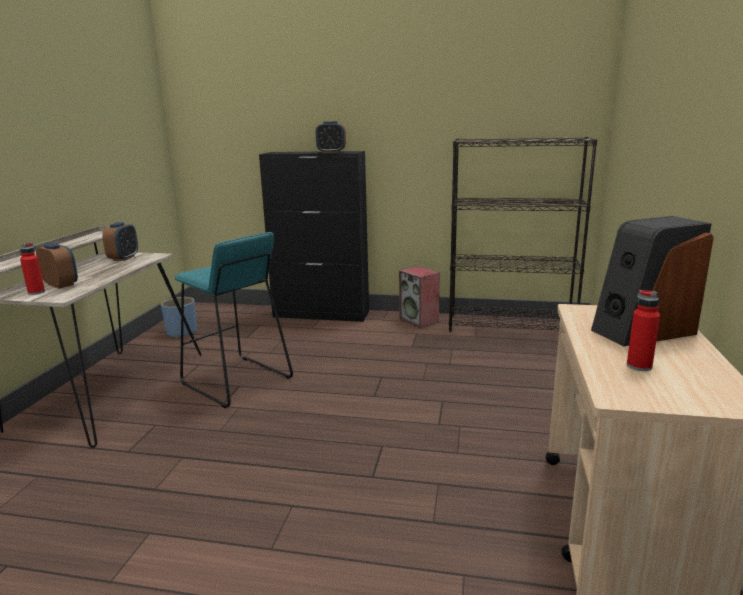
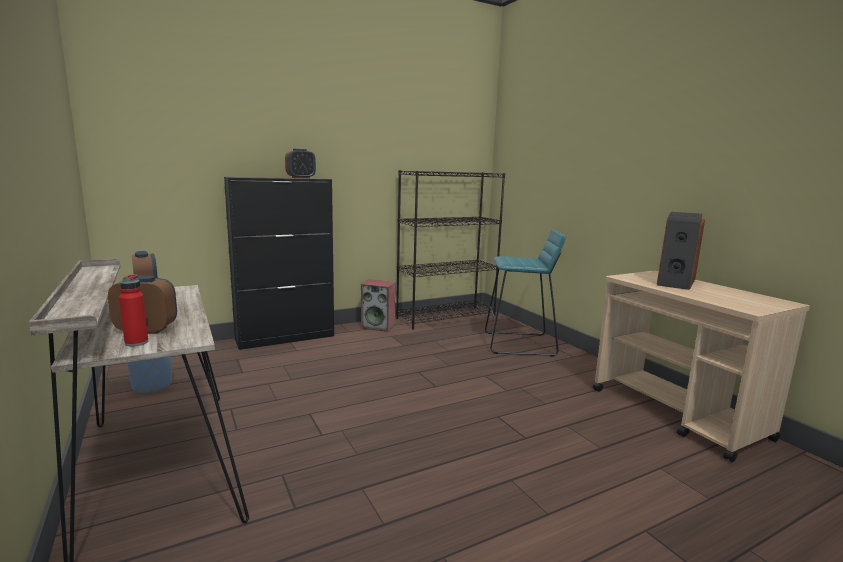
camera: 40 degrees left, 5 degrees down
turquoise stool [174,232,293,408] -> turquoise stool moved to [485,229,566,357]
red bottle [627,290,660,371] -> none

